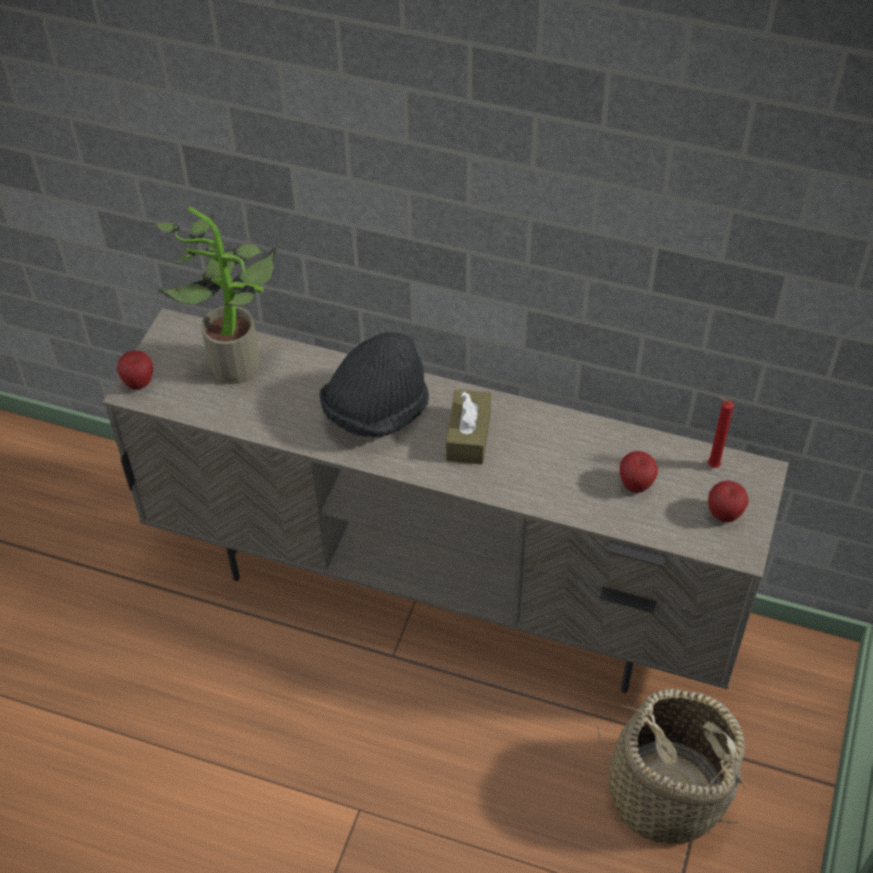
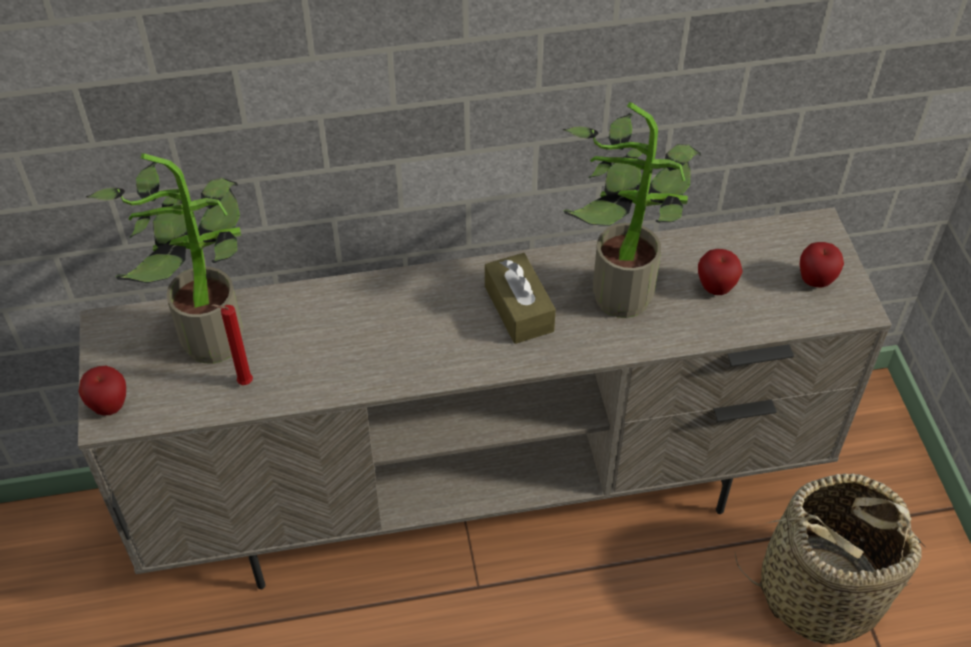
camera: 30 degrees left, 0 degrees up
black hat [319,332,429,437] -> none
red candle [708,396,734,468] -> red candle moved to [211,304,253,385]
none -> potted plant [563,102,701,318]

